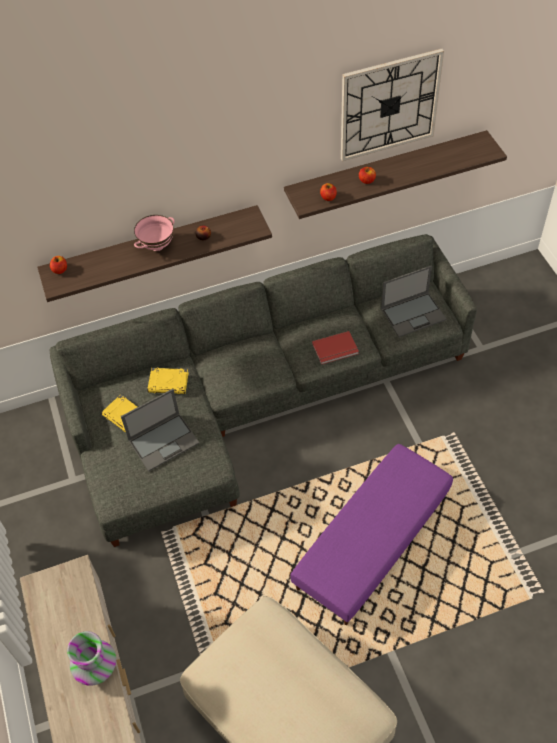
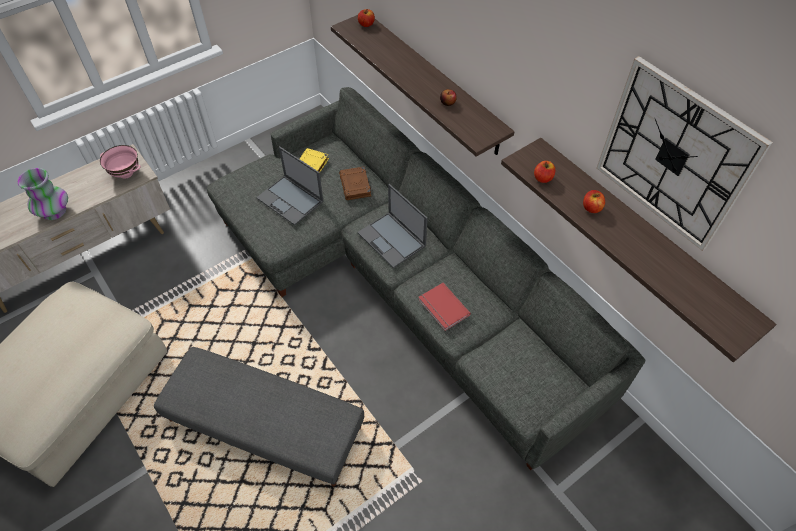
camera: 70 degrees right, 0 degrees up
pink bowl [134,215,175,251] -> pink bowl moved to [100,145,141,179]
yellow book [147,368,189,394] -> brown book [339,166,371,200]
purple ottoman [291,444,453,625] -> grey ottoman [154,347,364,487]
laptop [381,265,447,337] -> laptop moved to [358,184,428,268]

